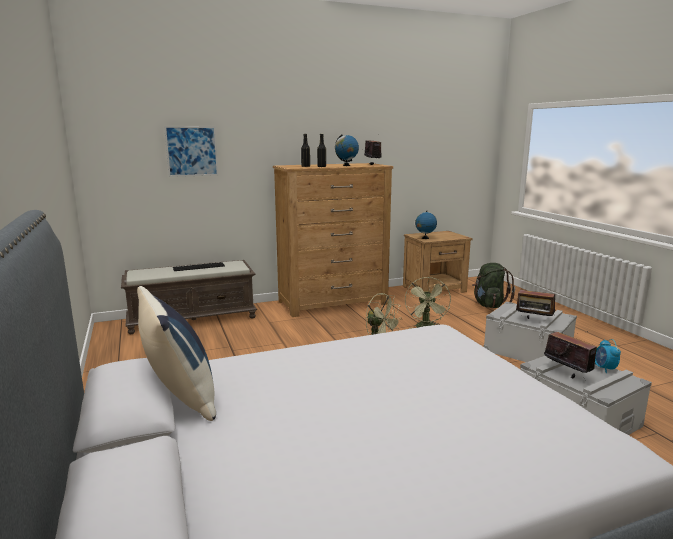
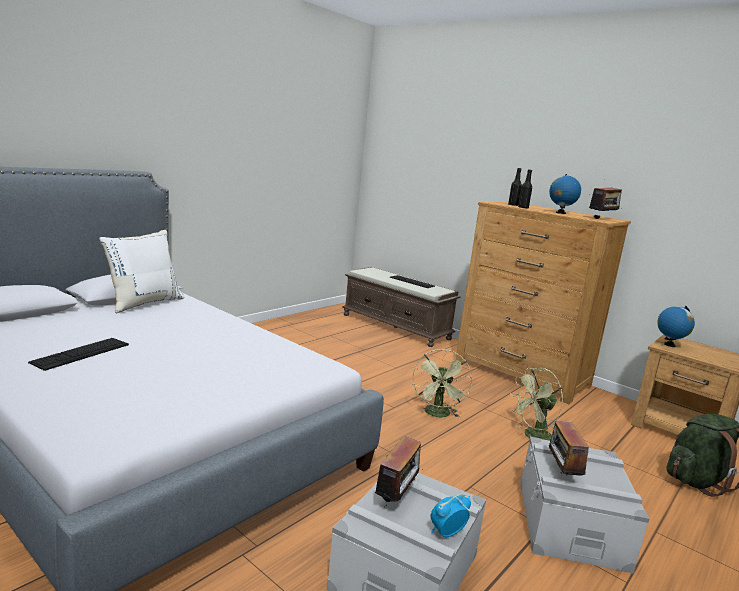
camera: 60 degrees right, 0 degrees up
blue pillow [137,286,216,421] -> white pillow [99,230,184,313]
picture [164,126,218,177] -> none
none -> keyboard [28,338,129,371]

